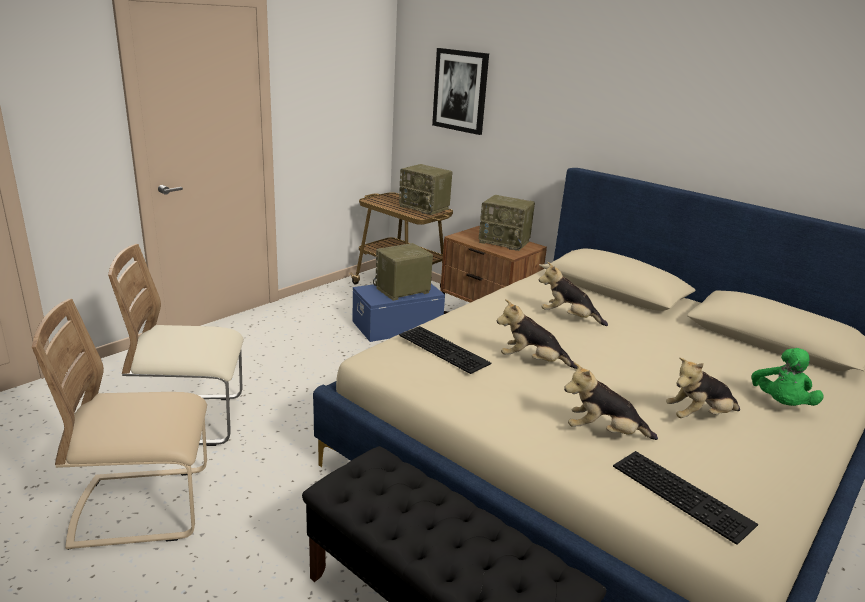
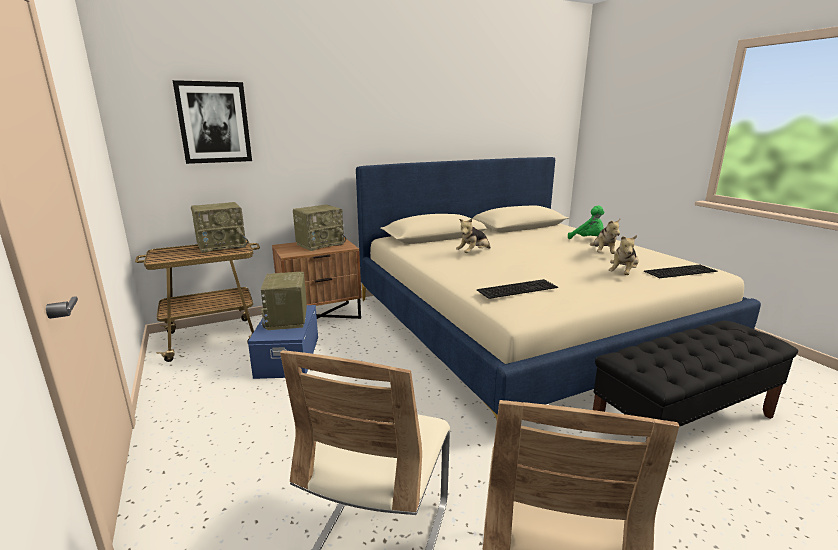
camera: 65 degrees left, 5 degrees down
plush toy [497,299,577,369] -> none

